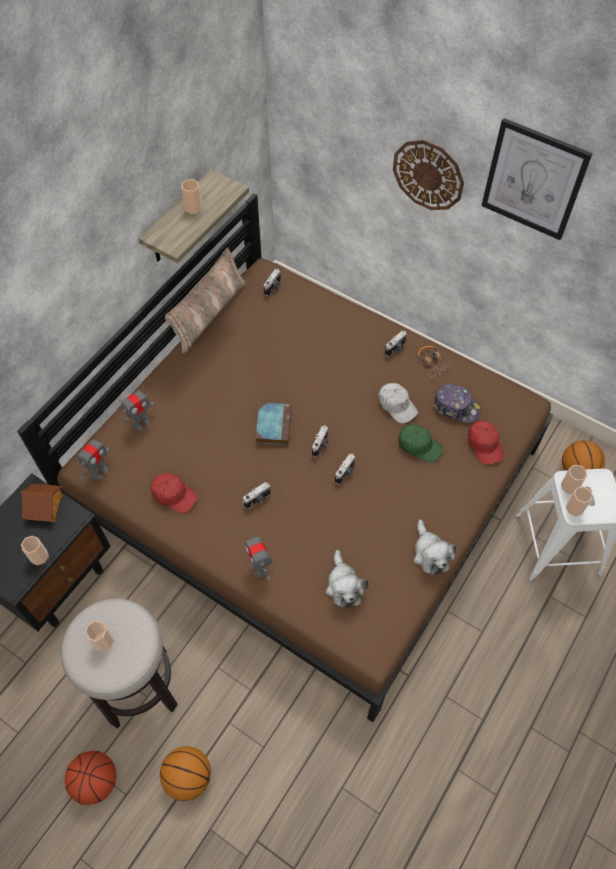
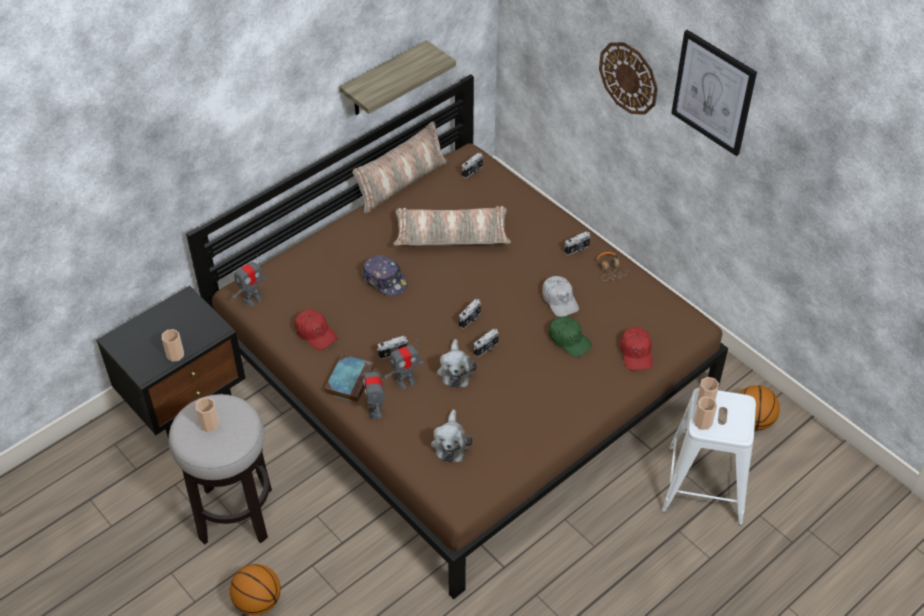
camera: 15 degrees right, 10 degrees down
toy house [21,484,63,522] -> none
basketball [65,751,116,805] -> none
toy robot [119,385,155,431] -> toy robot moved to [384,340,425,389]
cup [181,179,202,214] -> none
book [255,402,292,445] -> book moved to [325,354,374,403]
plush toy [414,520,456,575] -> plush toy moved to [437,339,477,388]
cap [433,384,481,423] -> cap moved to [361,255,408,296]
none -> pillow [393,206,511,246]

